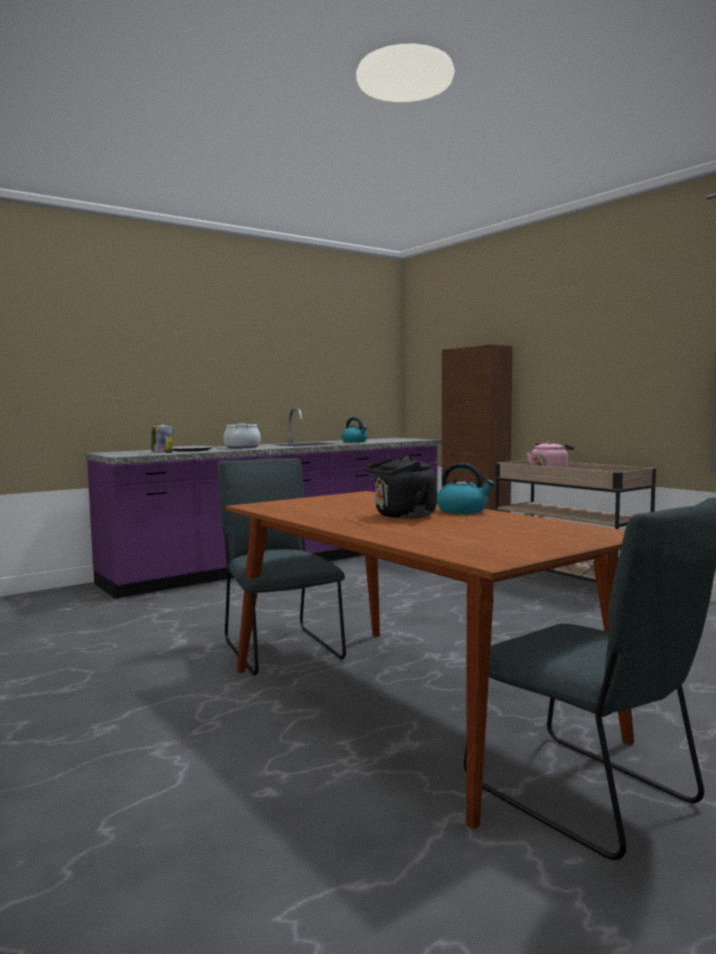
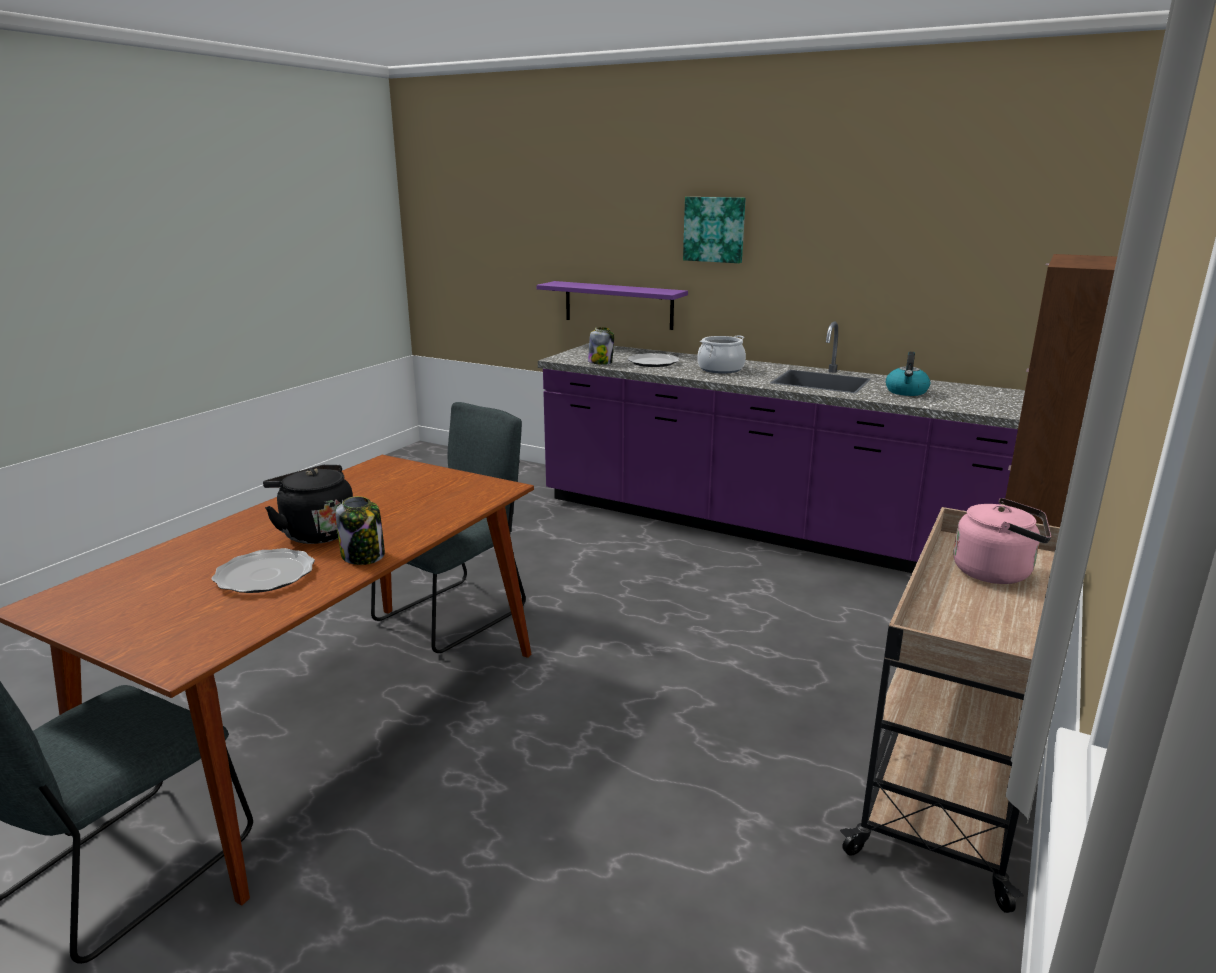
camera: 65 degrees right, 15 degrees up
kettle [437,463,495,514] -> jar [336,496,385,565]
none -> plate [212,548,315,593]
none -> purple shelf [537,281,688,330]
none -> picture [683,197,746,263]

